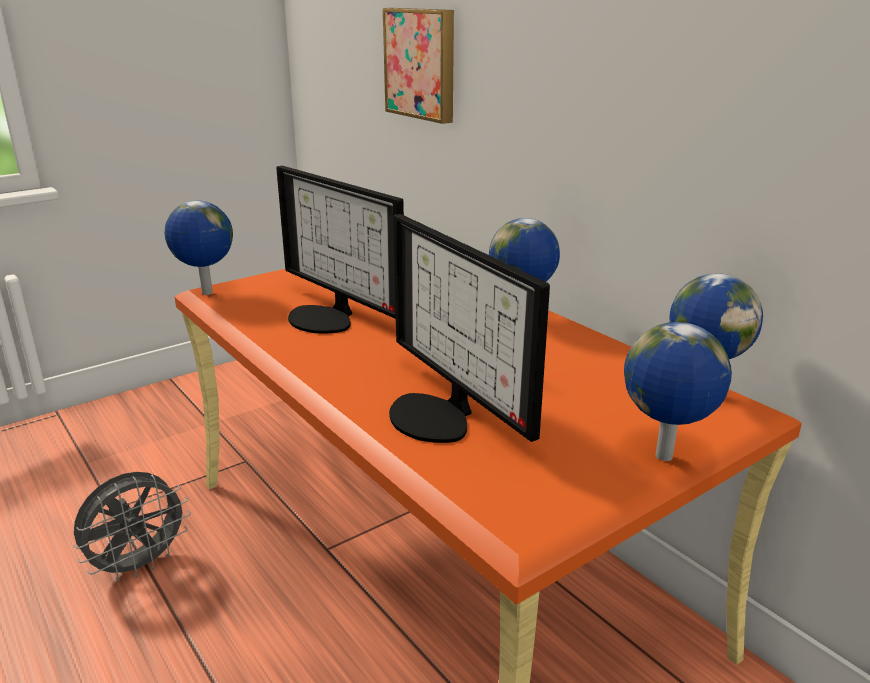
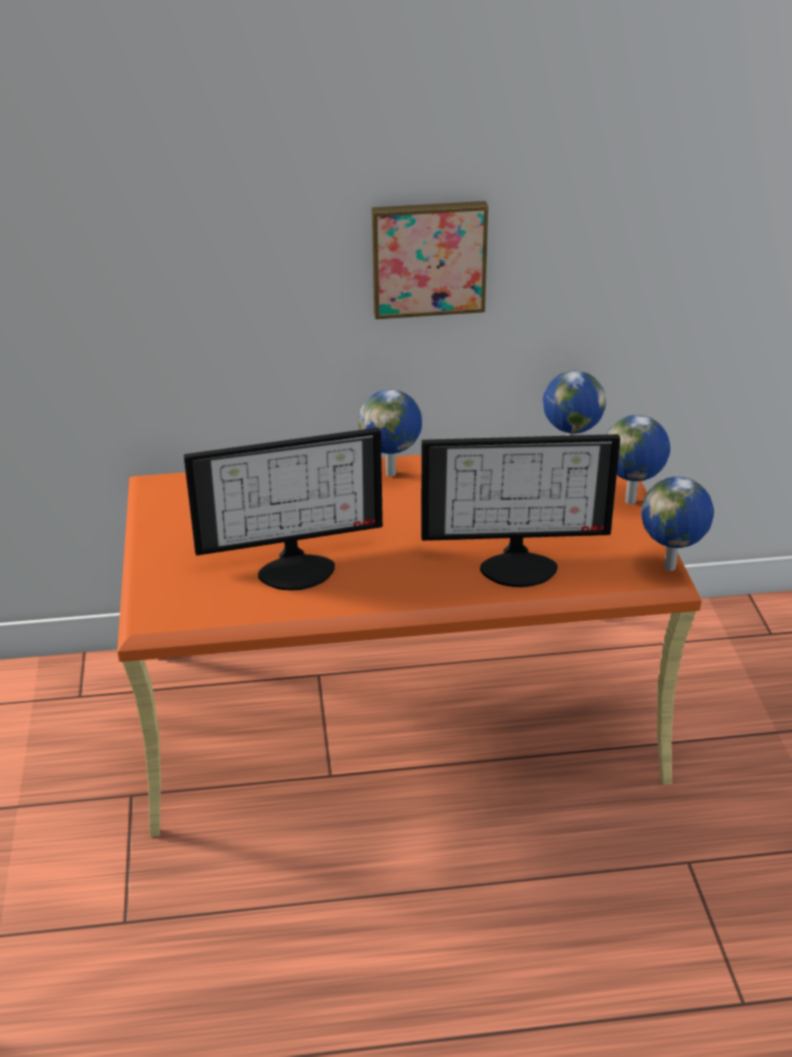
camera: 60 degrees left, 10 degrees up
grey fan [73,472,191,581] -> none
globe [164,201,233,295] -> globe moved to [641,477,714,571]
picture [383,8,454,124] -> picture moved to [372,201,488,319]

